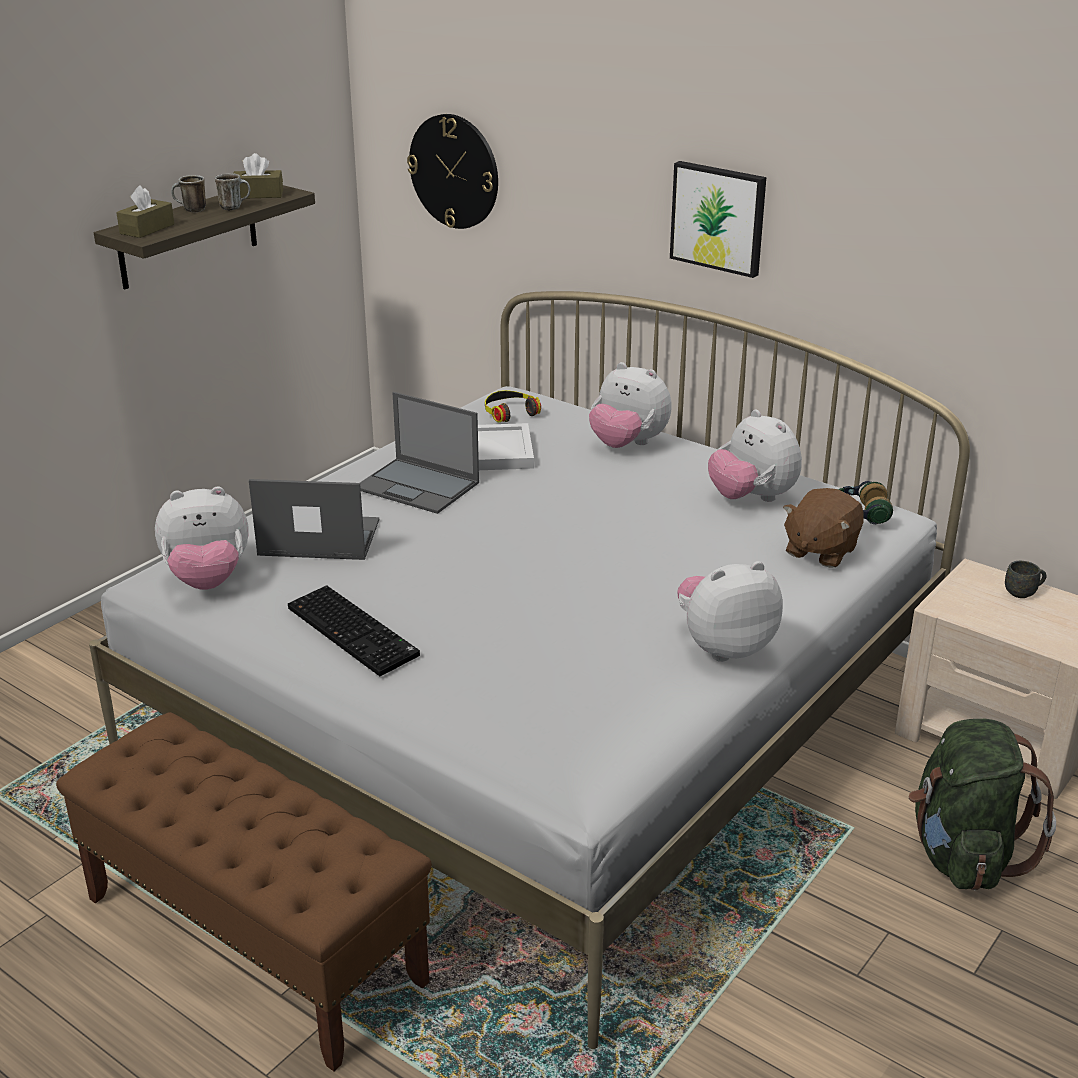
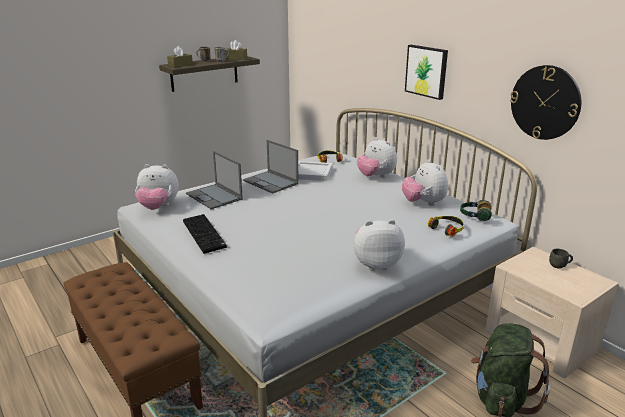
camera: 15 degrees right, 5 degrees down
laptop [249,479,379,560] -> laptop turned 150 degrees counterclockwise [186,151,243,209]
wall clock [407,114,498,229] -> wall clock moved to [510,65,581,140]
brown plush toy [783,488,863,568] -> headphones [428,216,464,237]

